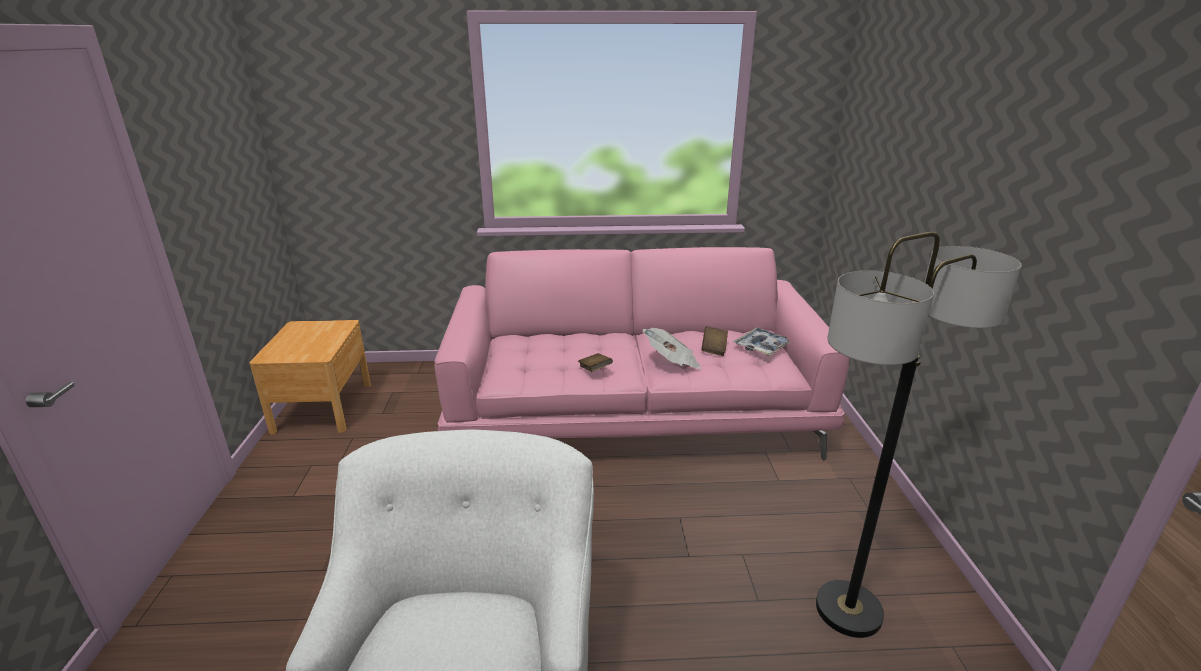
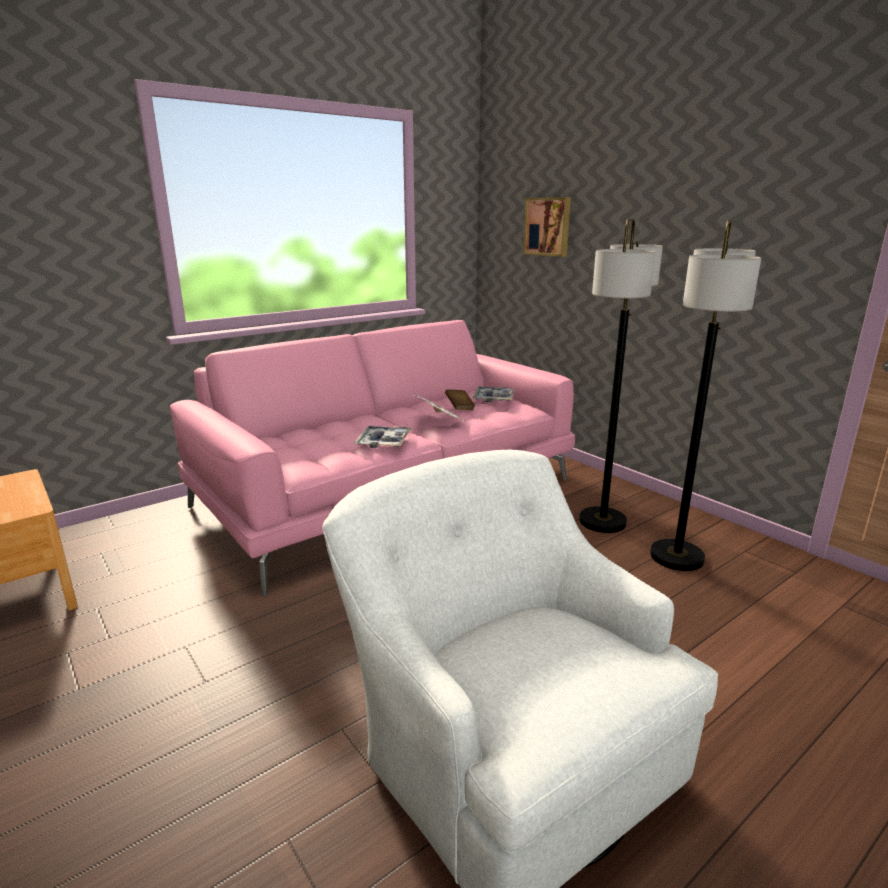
camera: 35 degrees left, 5 degrees down
brown book [578,353,613,372] -> tray [354,426,412,448]
none -> picture [523,197,571,257]
none -> floor lamp [579,218,663,533]

